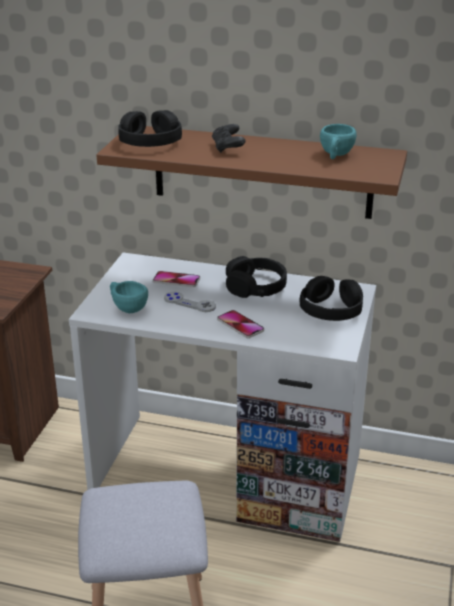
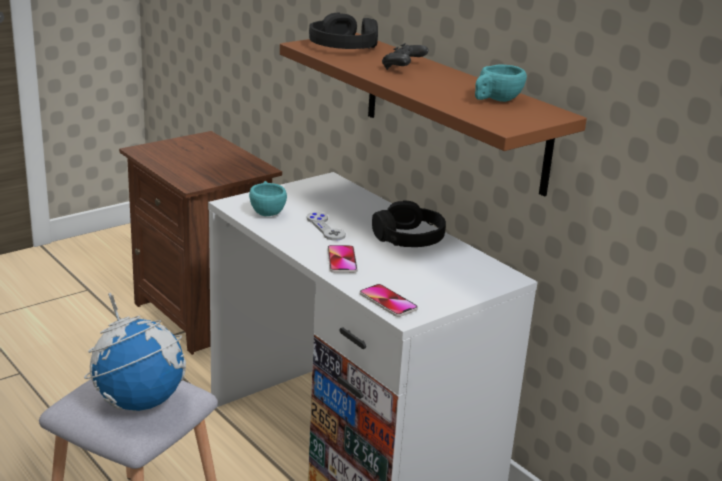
camera: 35 degrees right, 5 degrees down
phone [153,271,200,287] -> phone moved to [360,284,418,317]
black headphones [300,276,363,321] -> none
none -> globe [84,293,186,412]

